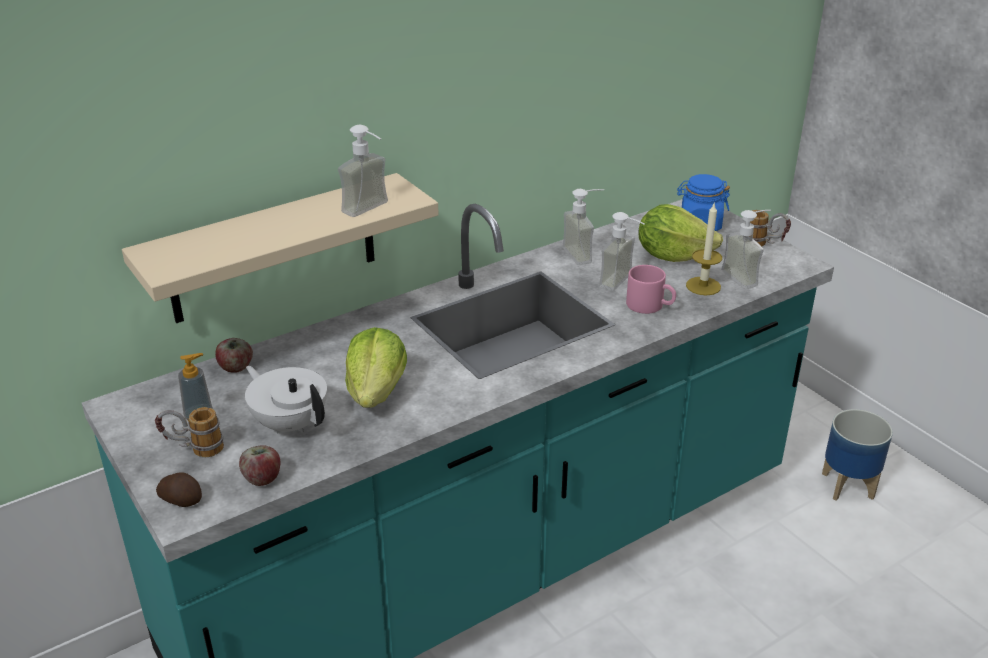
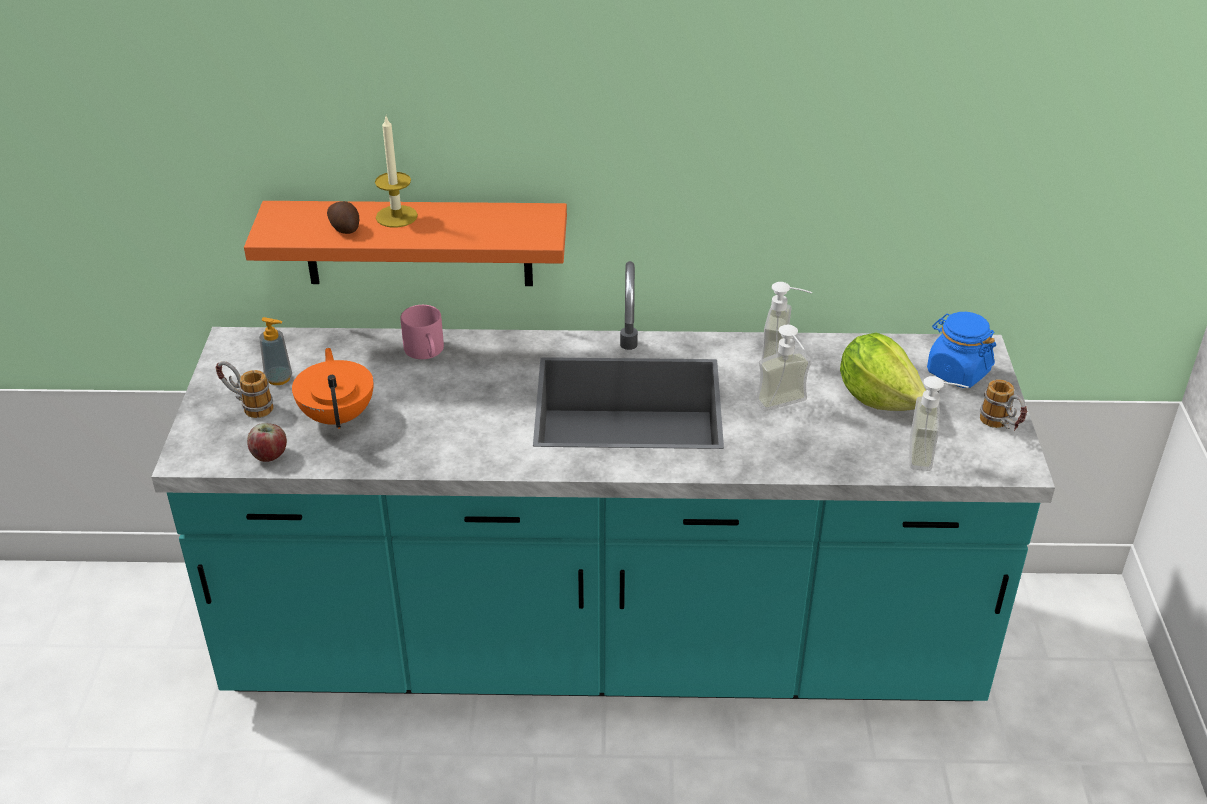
camera: 35 degrees right, 5 degrees up
beige shelf [122,173,439,323] -> orange shelf [244,201,567,286]
potato [156,472,202,507] -> potato moved to [327,201,359,234]
apple [215,338,253,373] -> none
white teapot [245,366,327,433] -> orange teapot [292,348,374,429]
soap dispenser [338,125,388,217] -> none
lettuce [345,327,407,408] -> none
pink mug [626,265,676,314] -> pink mug moved to [400,305,444,359]
candle [686,202,722,295] -> candle moved to [375,117,418,228]
planter [822,409,893,500] -> none

